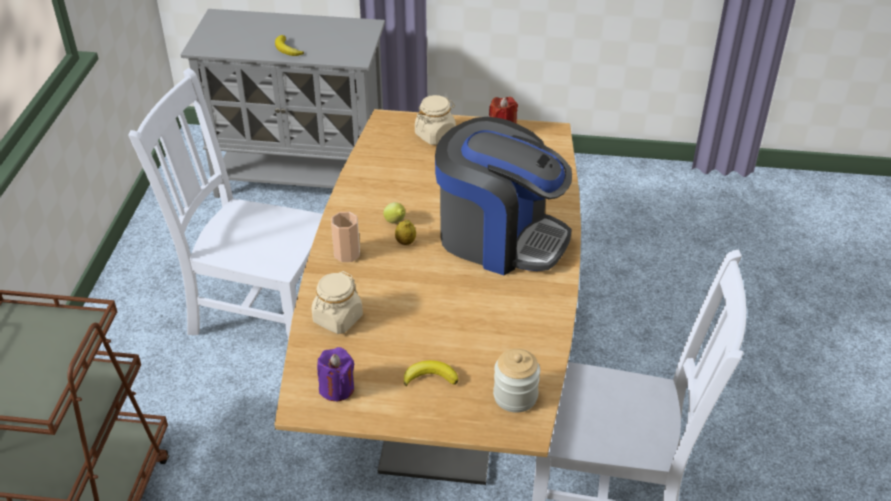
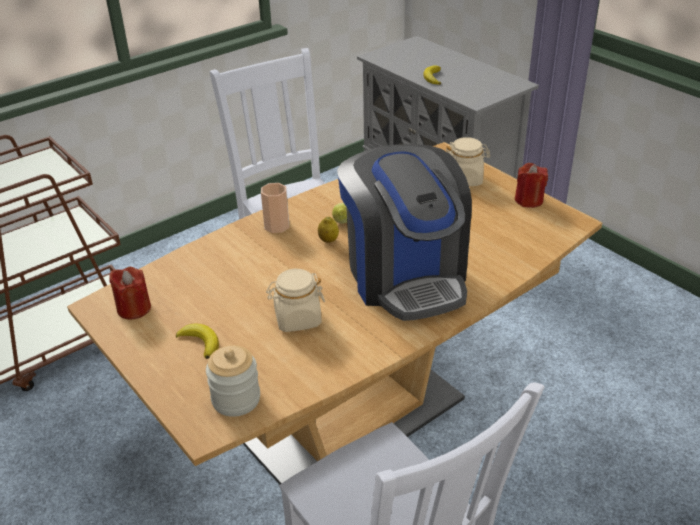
camera: 45 degrees right, 5 degrees down
beige jar [312,271,363,334] -> beige jar moved to [266,269,325,332]
purple candle [317,347,355,401] -> red candle [109,267,151,319]

